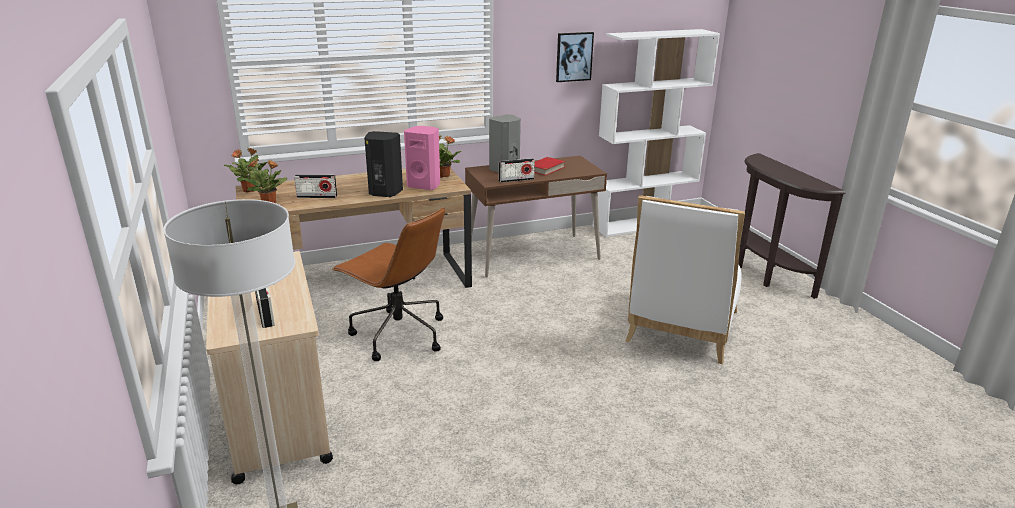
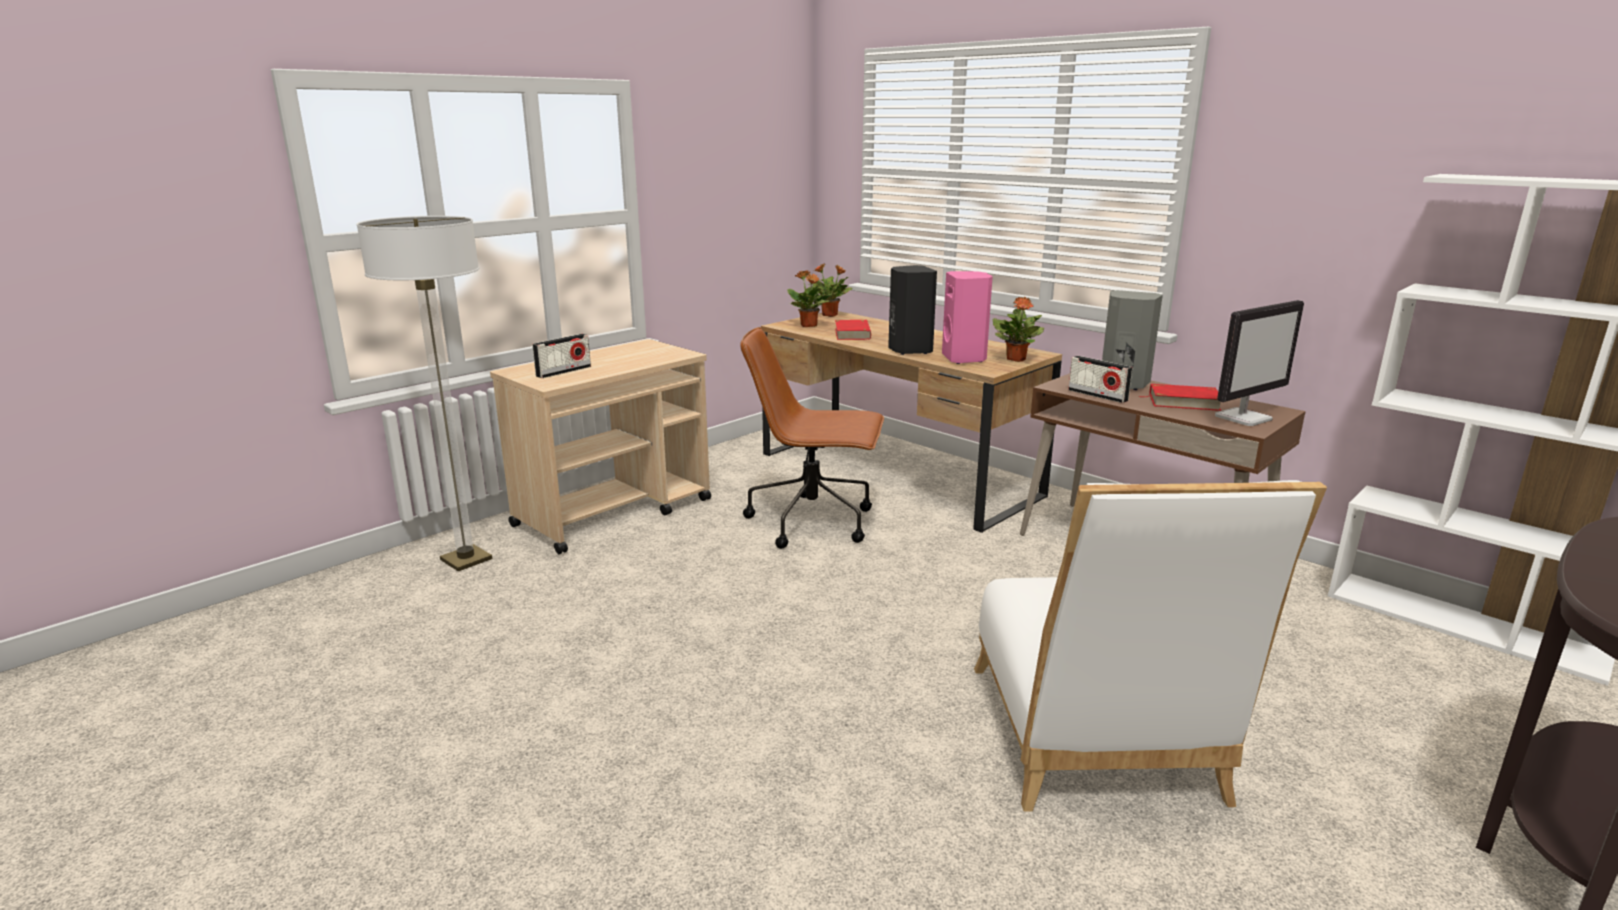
camera: 65 degrees right, 5 degrees down
radio [294,174,337,198] -> red book [835,320,871,340]
brown office chair [332,207,445,361] -> brown office chair turned 90 degrees clockwise [740,327,884,549]
picture [556,32,594,82] -> none
white chair [625,195,745,364] -> white chair turned 90 degrees counterclockwise [974,480,1327,812]
none -> monitor [1215,300,1304,426]

